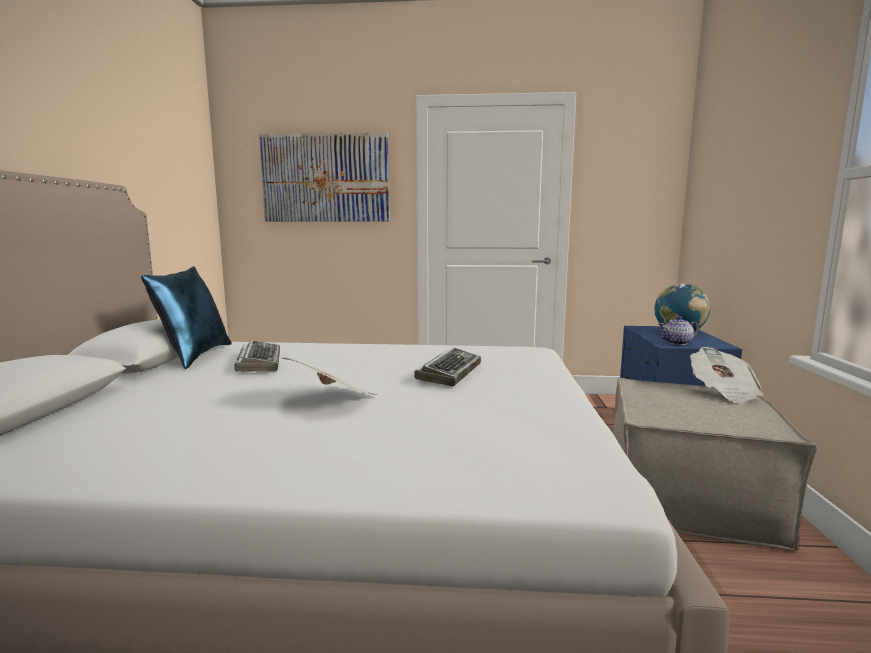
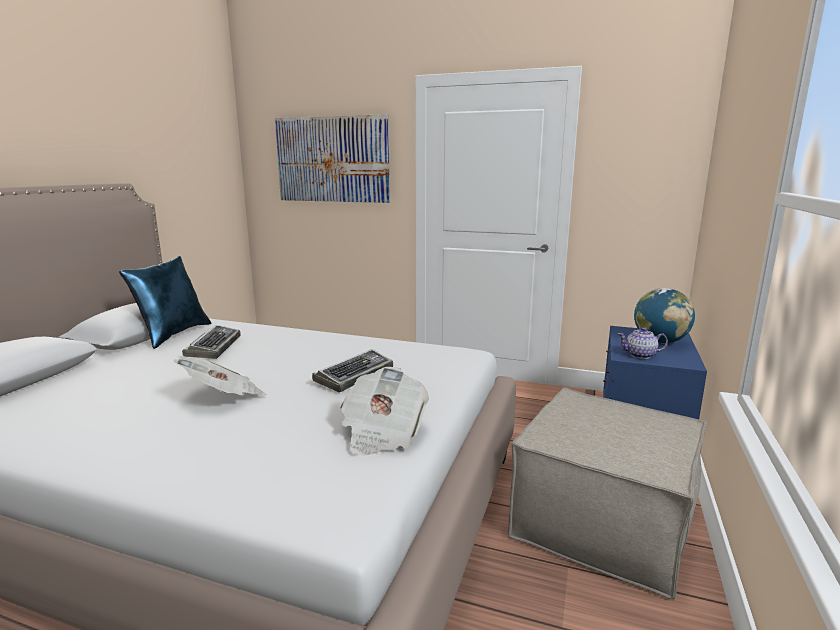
camera: 15 degrees right, 5 degrees up
newspaper [690,347,764,404] -> newspaper moved to [341,367,429,455]

